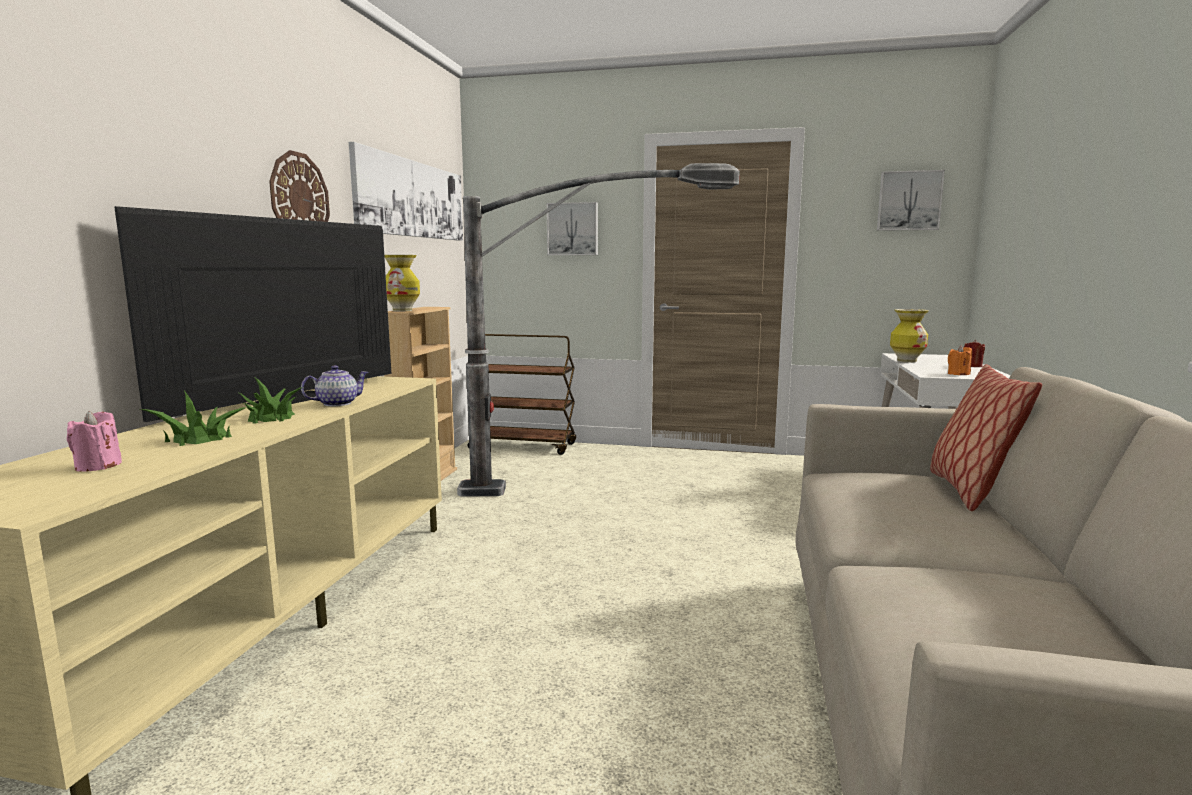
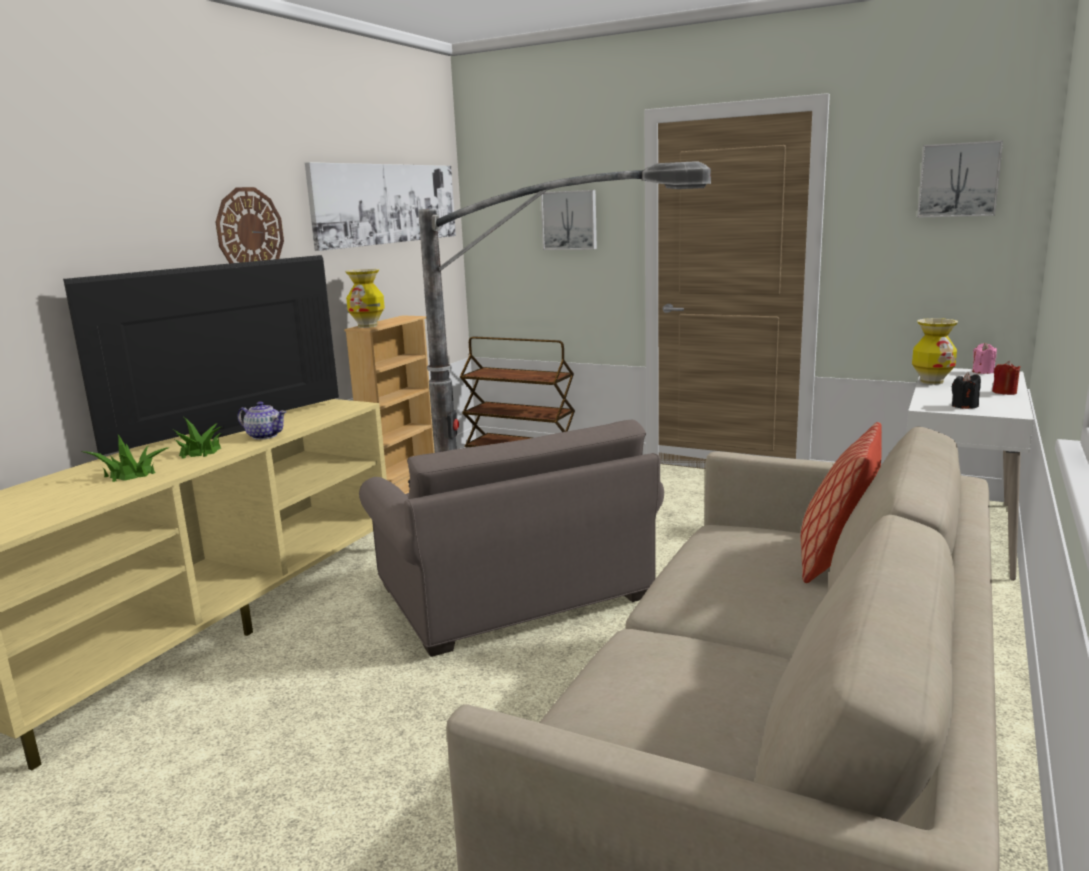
camera: 15 degrees right, 5 degrees up
pink candle [67,411,122,472] -> pink candle moved to [972,343,997,374]
teapot [301,365,369,406] -> teapot turned 45 degrees clockwise [238,401,286,440]
orange candle [948,345,972,375] -> black candle [952,373,981,409]
none -> grey armchair [359,419,664,657]

